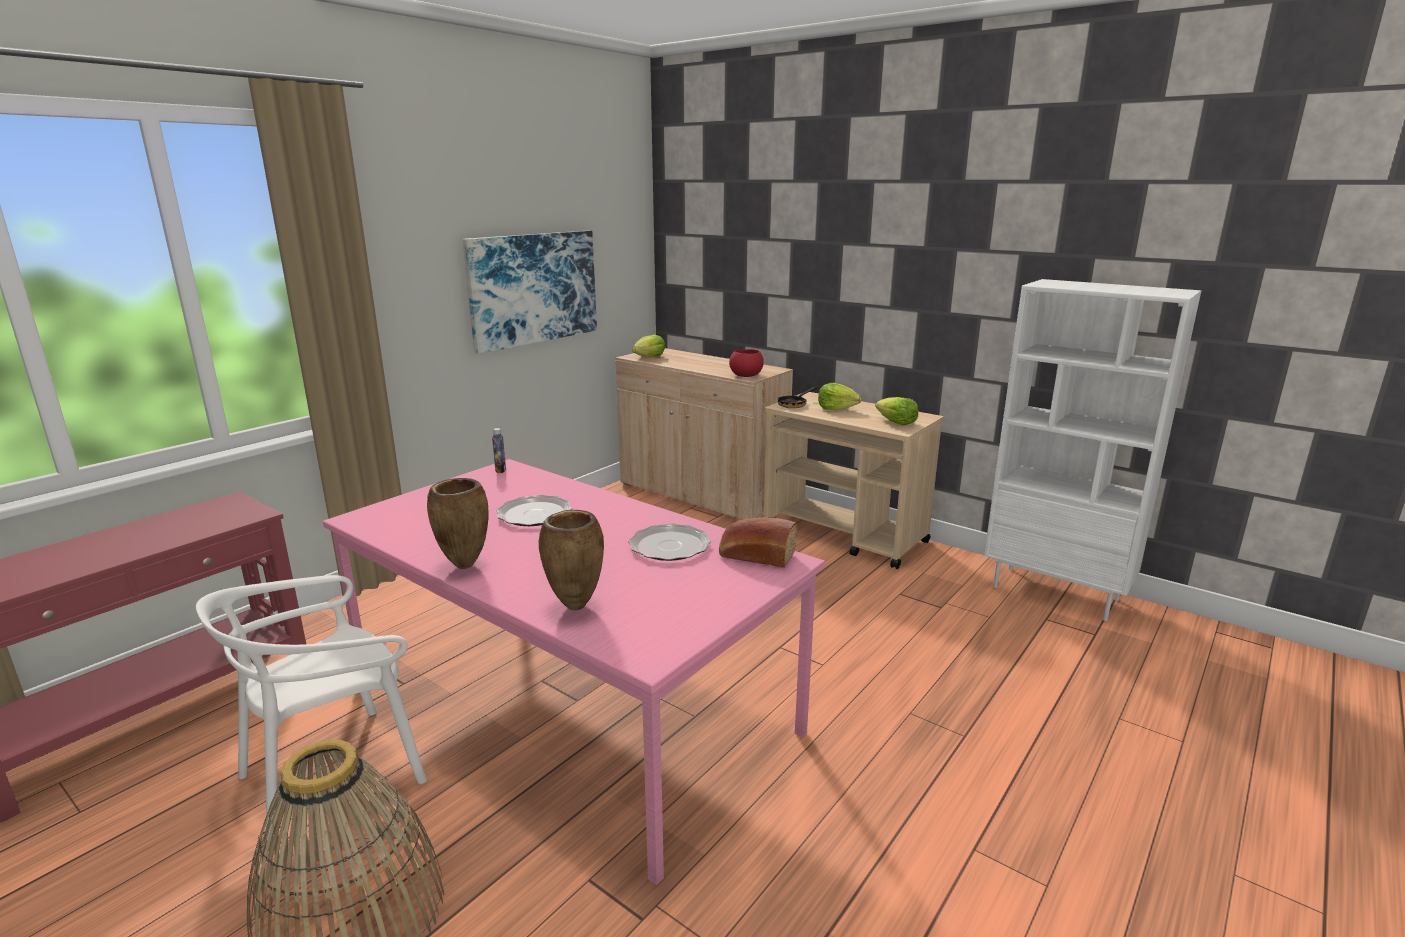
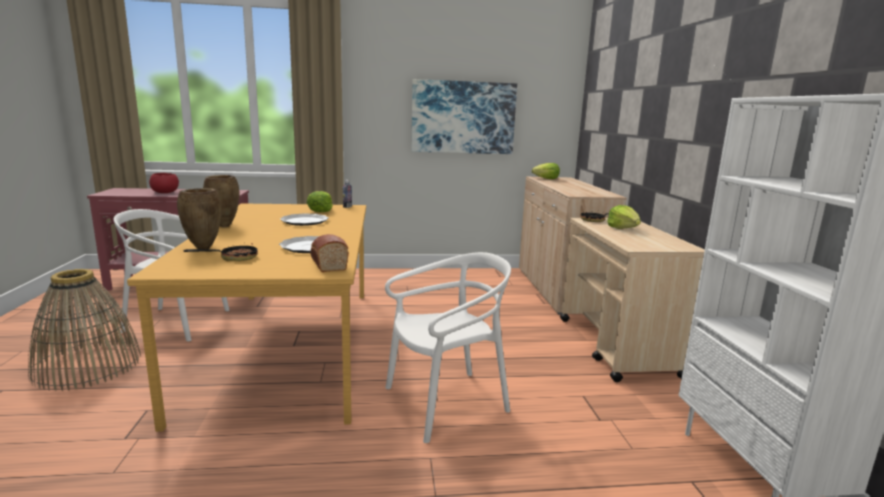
camera: 45 degrees right, 5 degrees down
pink dining table [323,459,825,885] -> orange dining table [127,203,366,432]
red bowl [729,349,764,377] -> red bowl moved to [149,173,179,193]
lettuce [875,397,918,425] -> lettuce moved to [307,191,333,212]
none -> frying pan [183,243,258,261]
none -> white chair [385,252,511,443]

